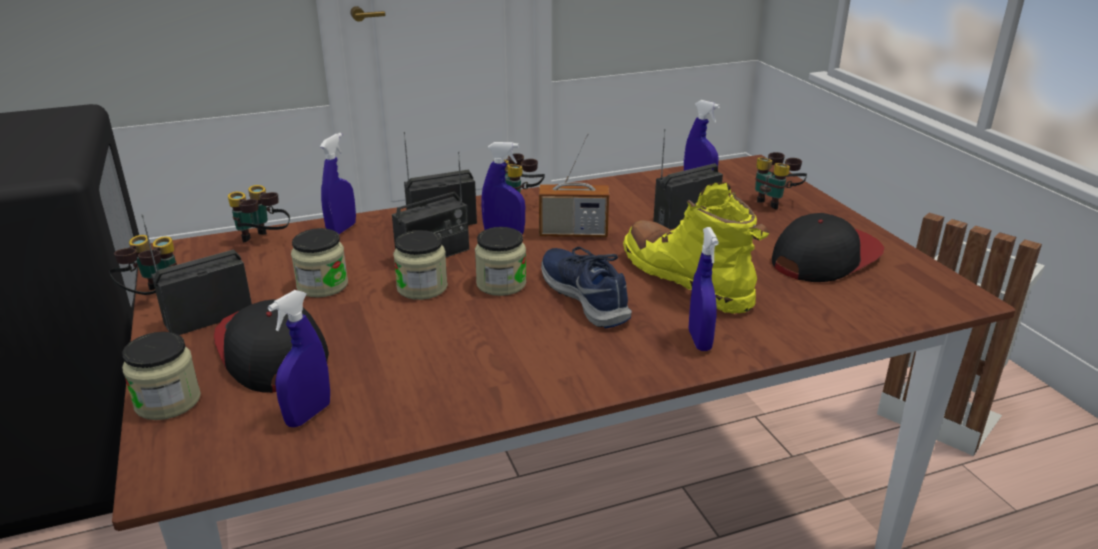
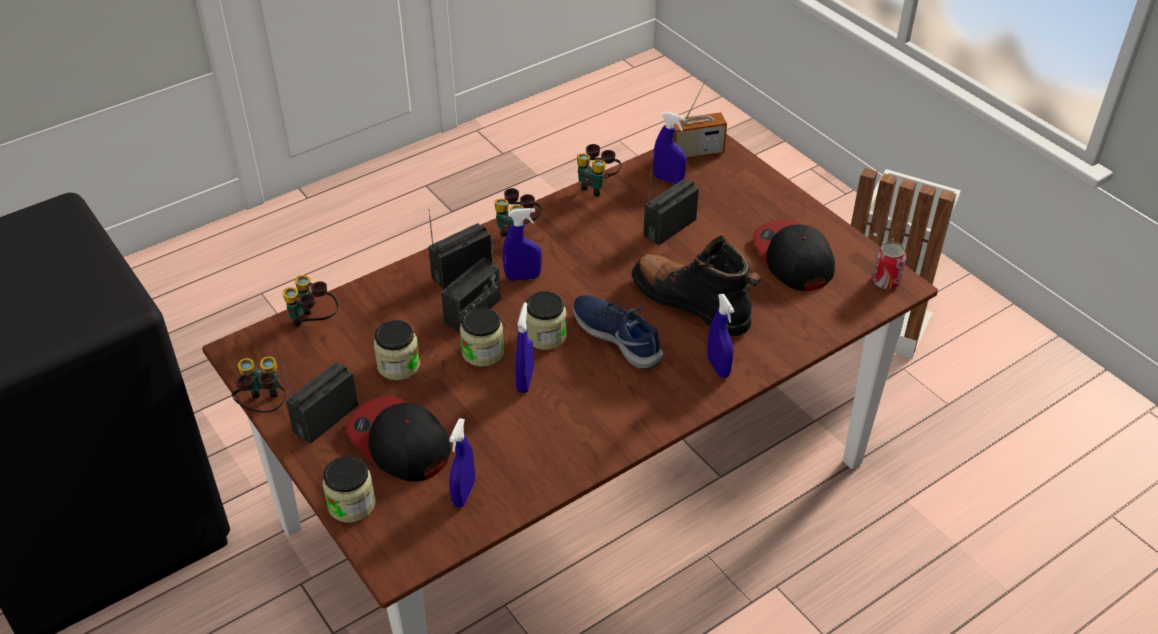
camera: 15 degrees left, 15 degrees up
blue spray bottle [320,133,356,234] -> blue spray bottle moved to [515,302,534,393]
radio [539,133,609,237] -> radio moved to [673,78,727,159]
yellow boot [623,182,769,314] -> black boot [632,235,761,336]
binoculars [755,152,807,209] -> binoculars moved to [577,144,621,197]
cap [772,213,884,282] -> cap turned 60 degrees counterclockwise [753,219,835,291]
none -> can [872,242,907,289]

